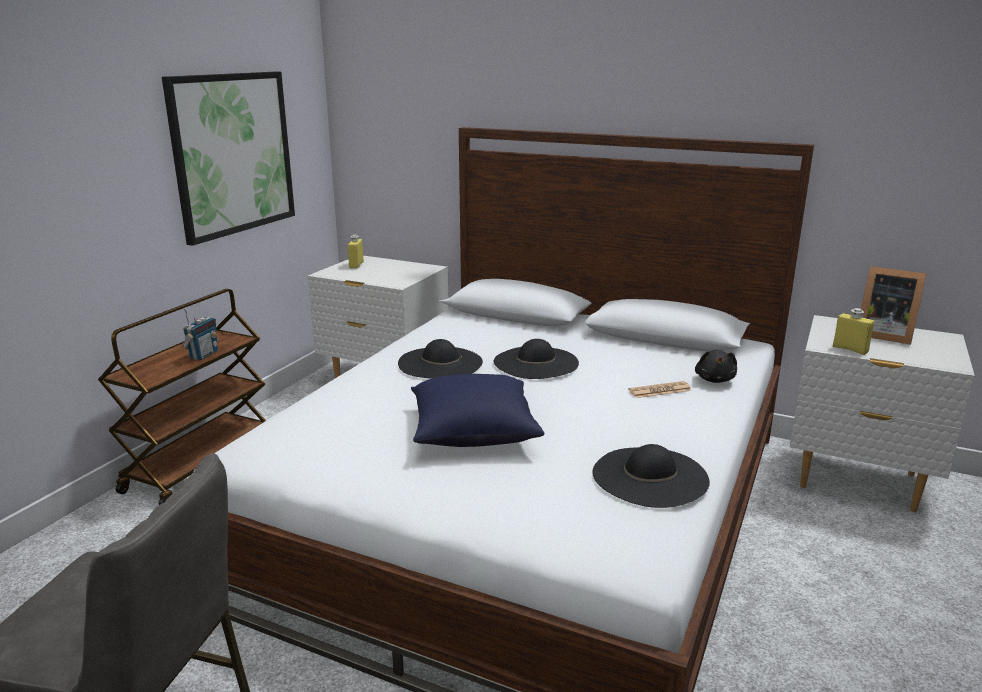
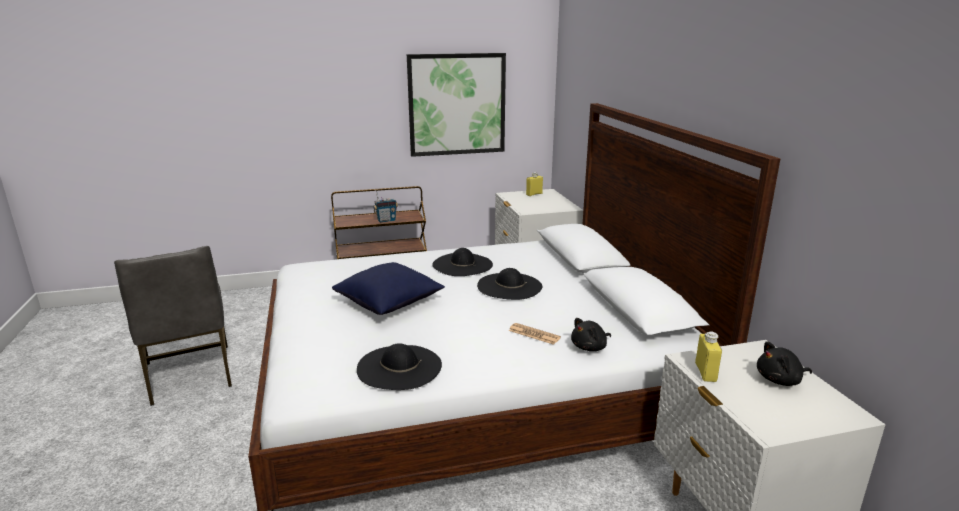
camera: 50 degrees right, 0 degrees up
picture frame [861,266,927,345] -> black plush toy [757,341,812,386]

